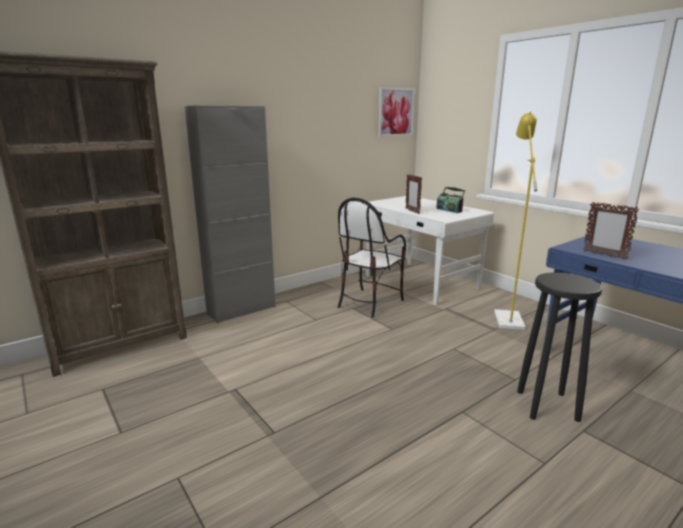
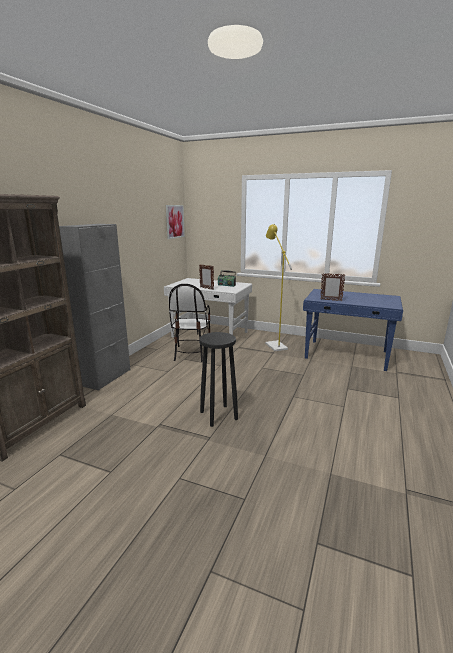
camera: 30 degrees left, 0 degrees up
black stool [517,272,602,422] -> black stool moved to [199,332,238,427]

